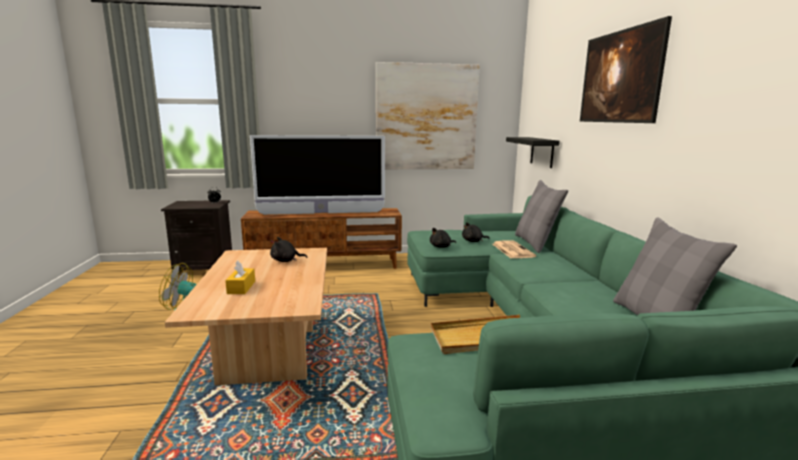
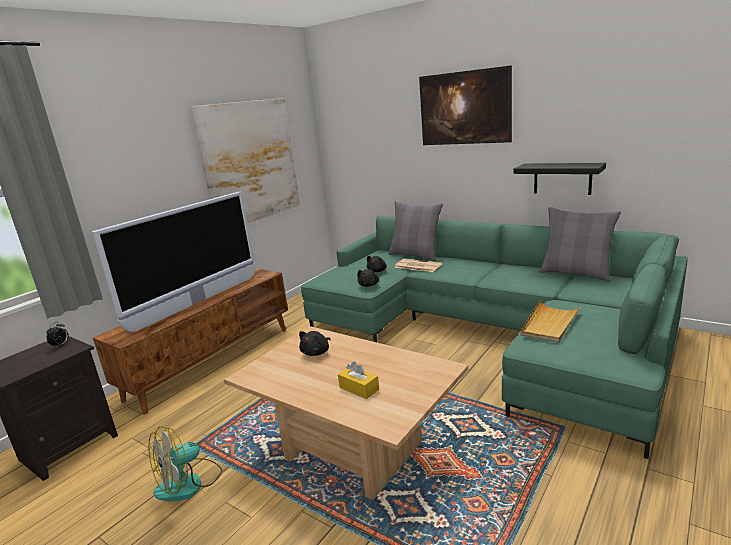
camera: 45 degrees left, 5 degrees up
black shelf [506,137,560,168] -> black shelf moved to [514,163,606,195]

